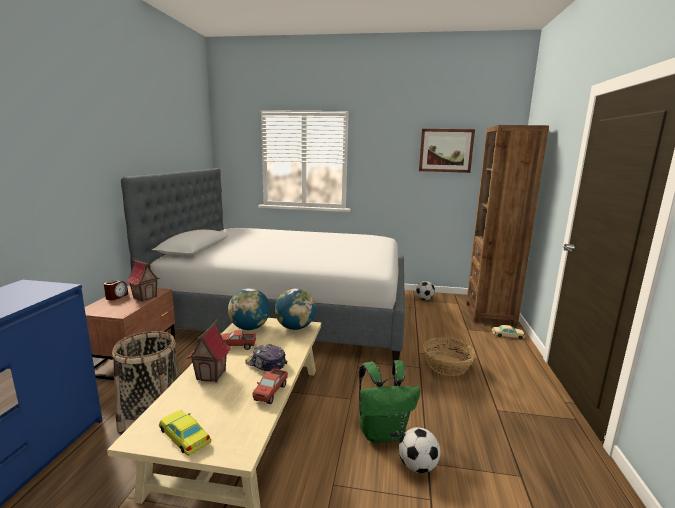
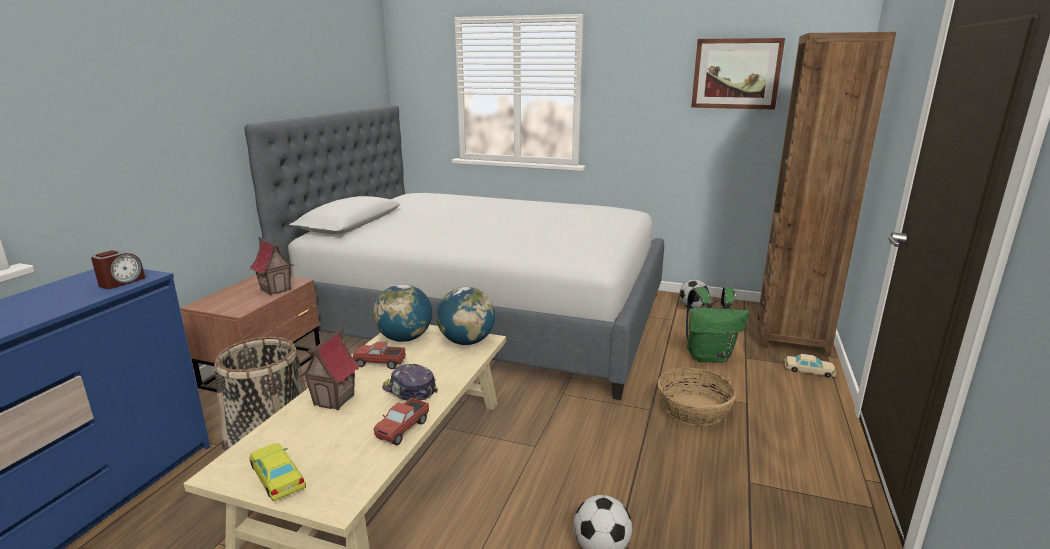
camera: 10 degrees right, 5 degrees up
alarm clock [104,280,128,301] -> alarm clock moved to [91,250,145,289]
green backpack [359,360,420,443] -> green backpack moved to [686,287,749,362]

